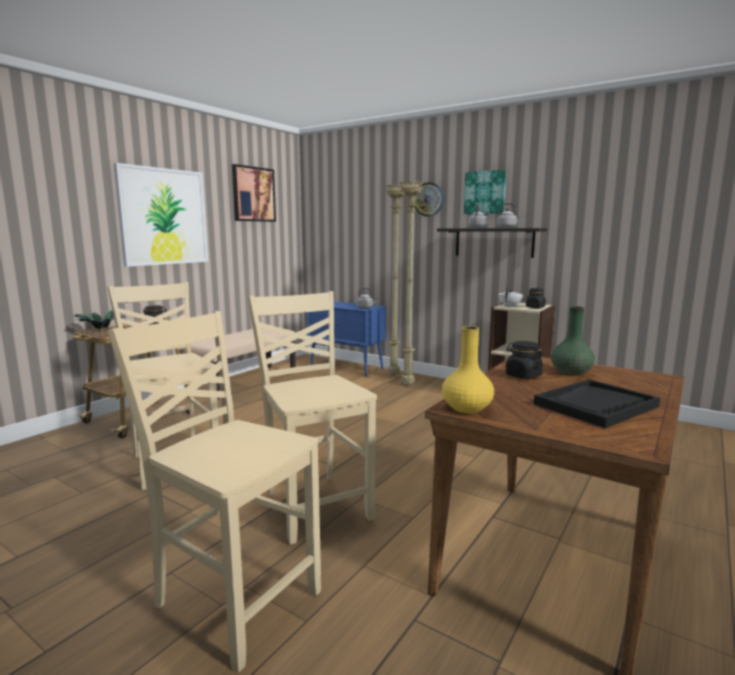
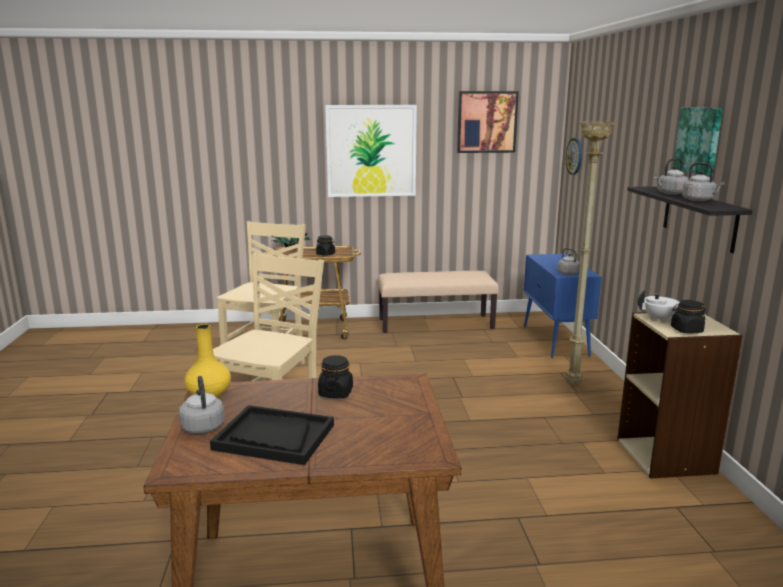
camera: 50 degrees right, 5 degrees up
beige chair [108,311,321,673] -> none
beige floor lamp [385,184,405,376] -> none
wall clock [415,182,444,217] -> wall clock moved to [566,138,582,175]
green vase [551,306,595,375] -> none
none -> grey kettle [179,376,225,434]

